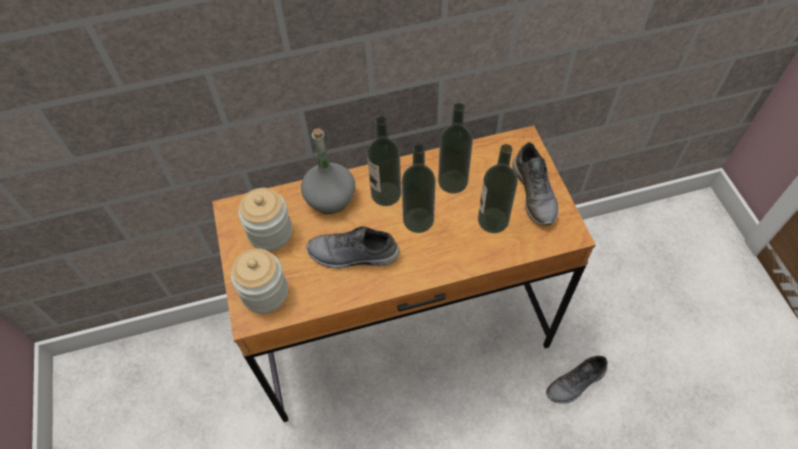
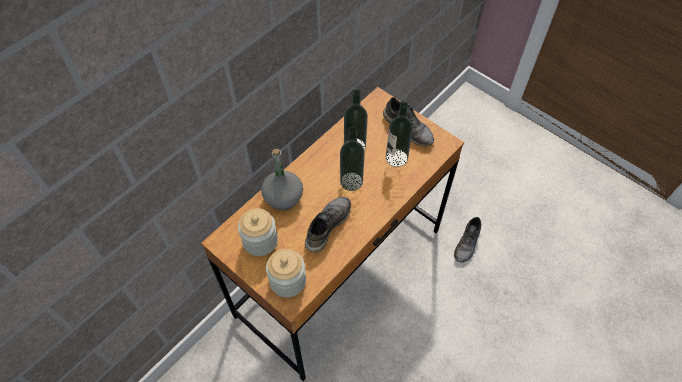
camera: 35 degrees left, 0 degrees up
grey shoe [306,226,400,268] -> grey shoe turned 150 degrees clockwise [305,197,351,252]
bottle [367,116,401,206] -> none

